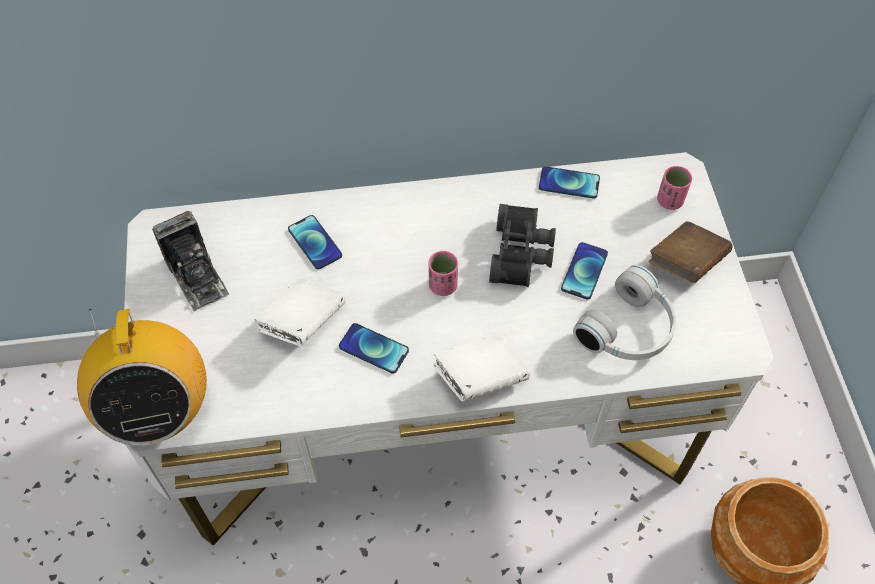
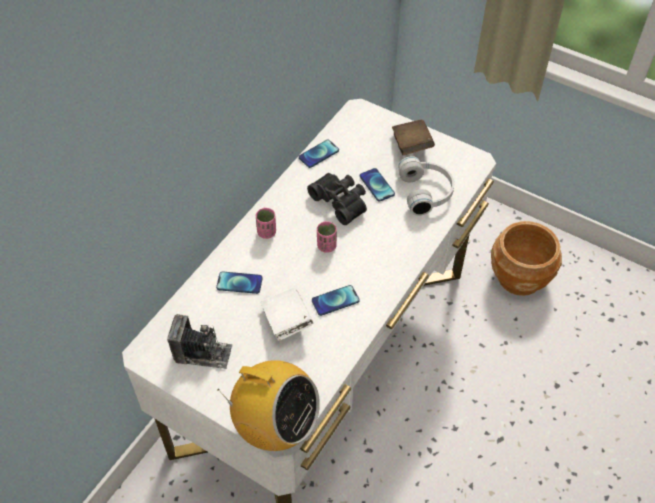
camera: 50 degrees left, 5 degrees down
white book [433,334,530,402] -> none
pink cup [657,166,692,210] -> pink cup moved to [256,208,276,239]

